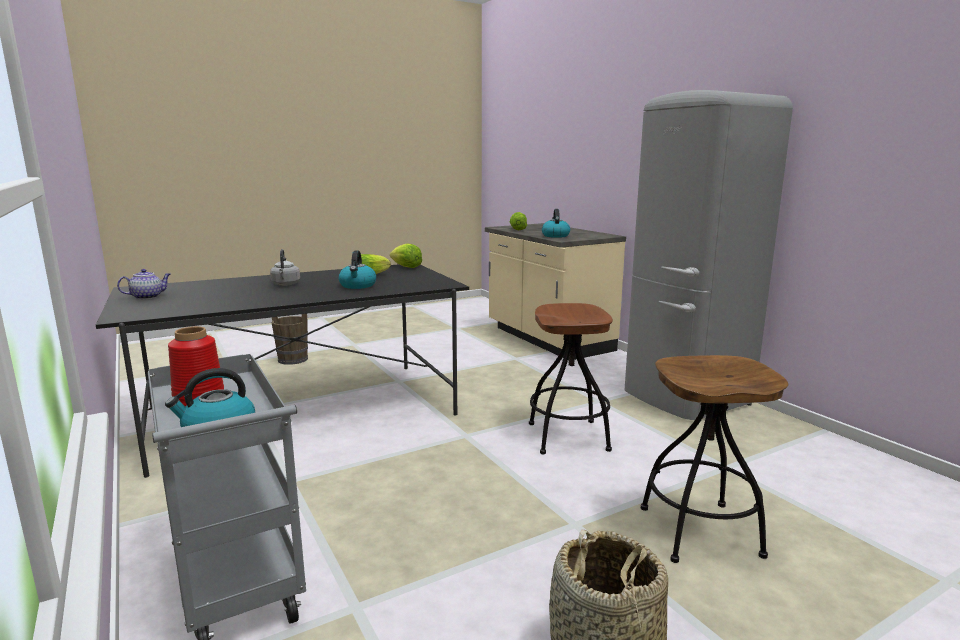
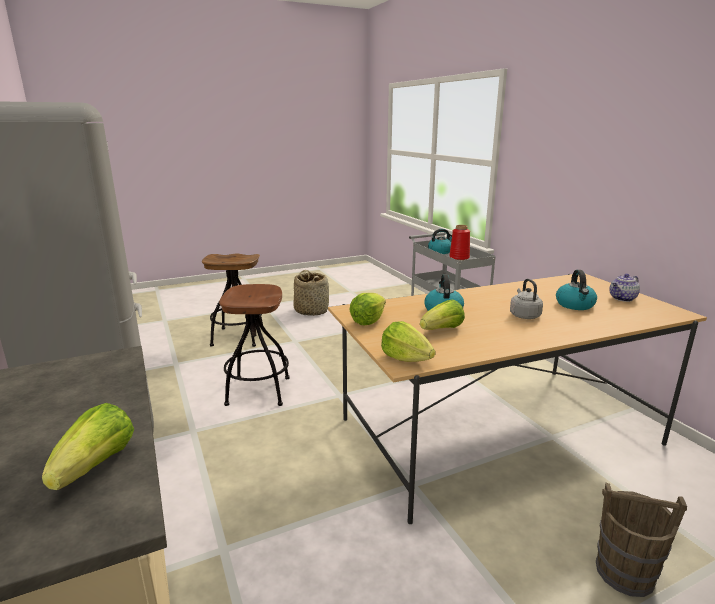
camera: 175 degrees left, 5 degrees up
black dining table [96,264,469,478] -> beige dining table [328,274,707,524]
kettle [542,209,570,238] -> kettle moved to [556,270,597,310]
none -> lettuce [350,293,386,325]

